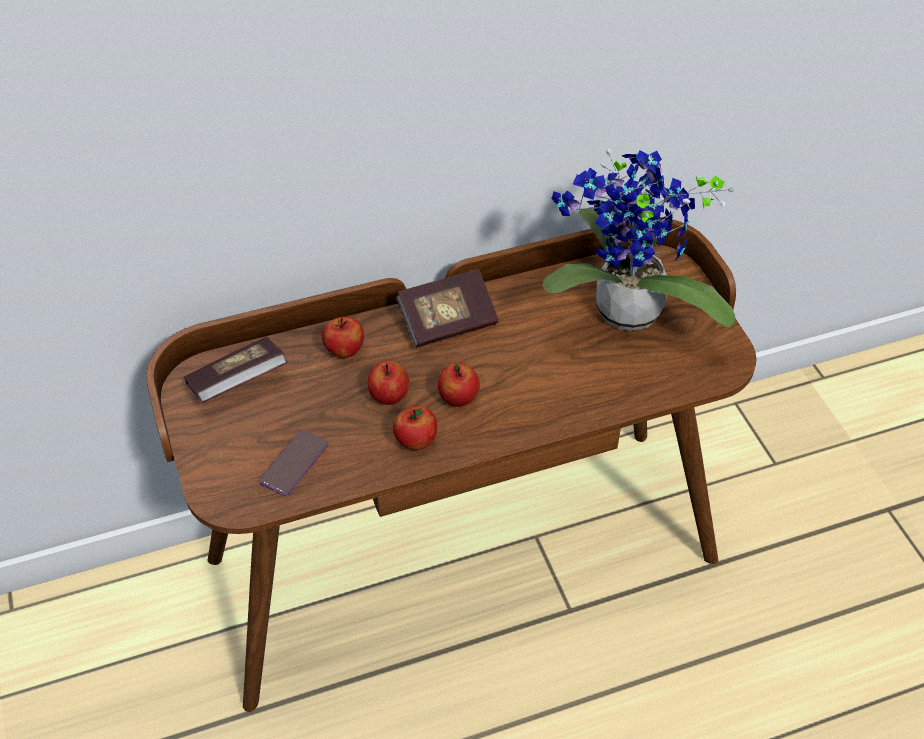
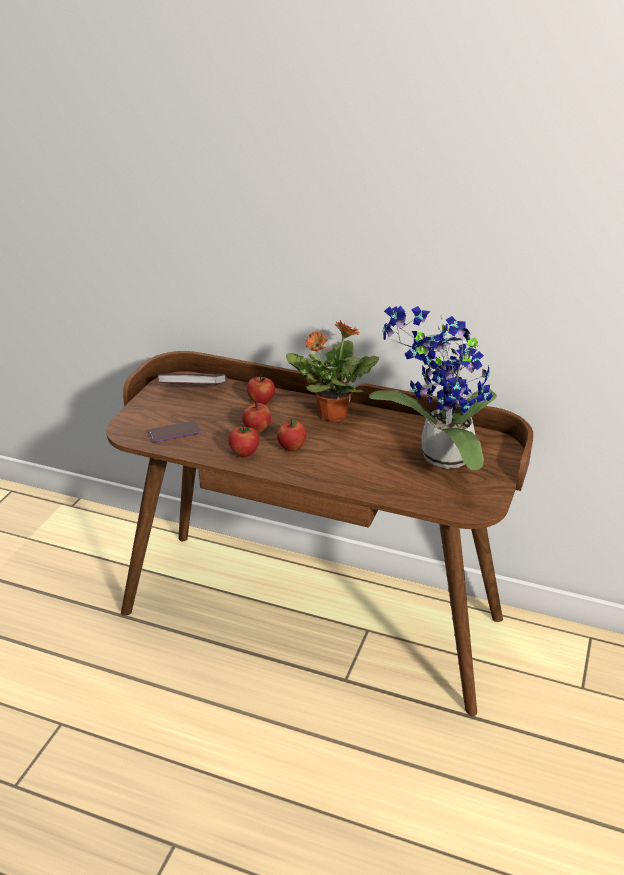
camera: 40 degrees right, 15 degrees down
book [396,269,498,348] -> potted plant [286,320,379,422]

